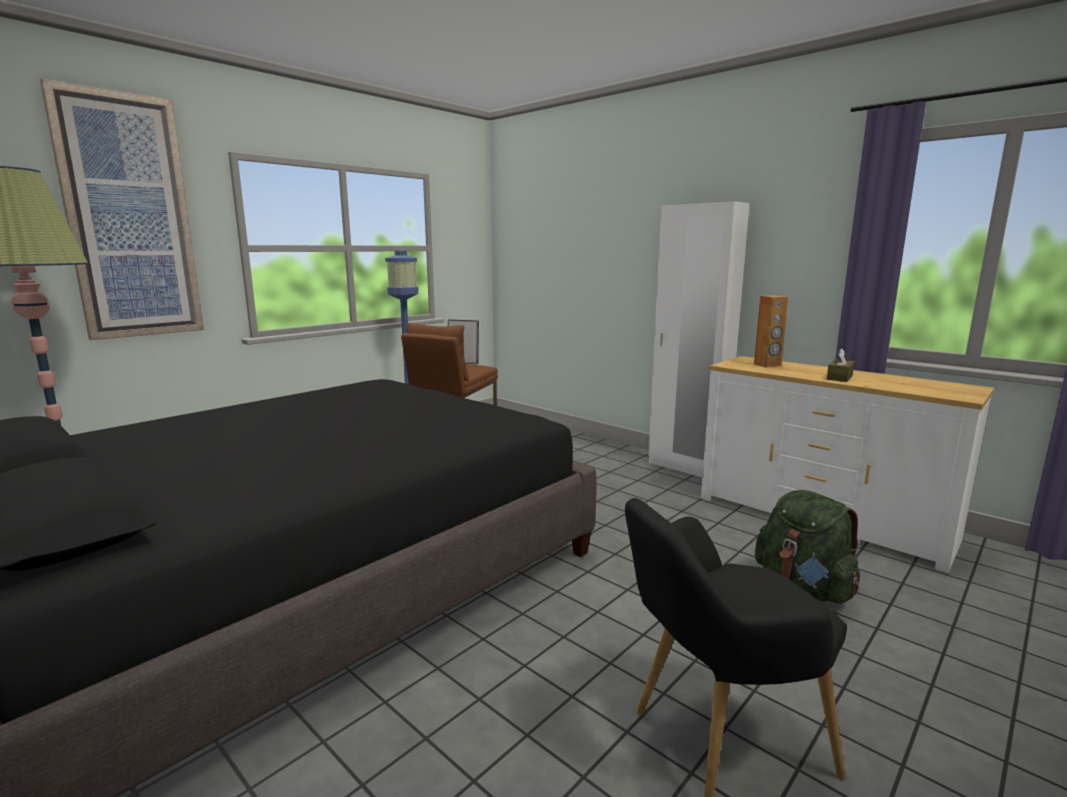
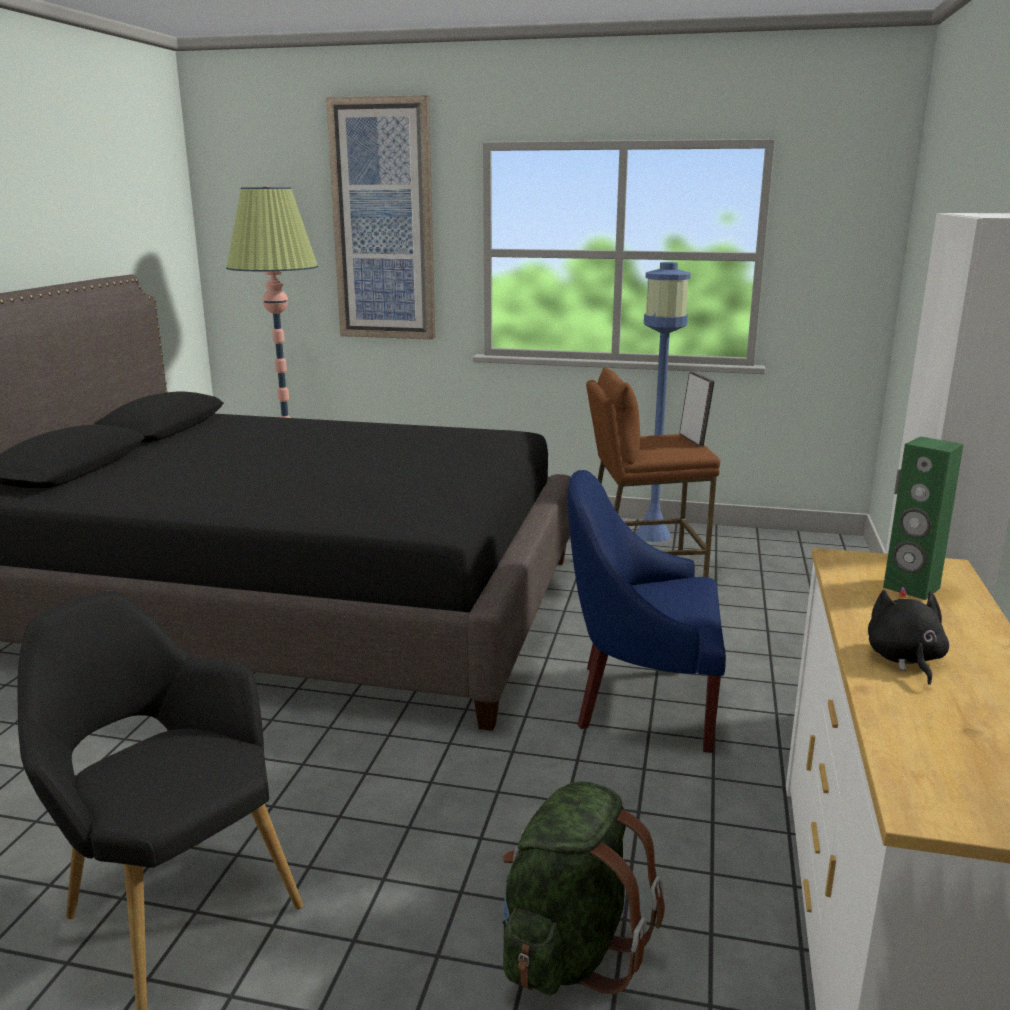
camera: 60 degrees right, 5 degrees up
brown speaker [754,295,788,367] -> green speaker [883,437,963,600]
brown tissue box [827,349,855,382] -> black plush toy [868,587,949,685]
none -> blue armchair [567,470,726,753]

